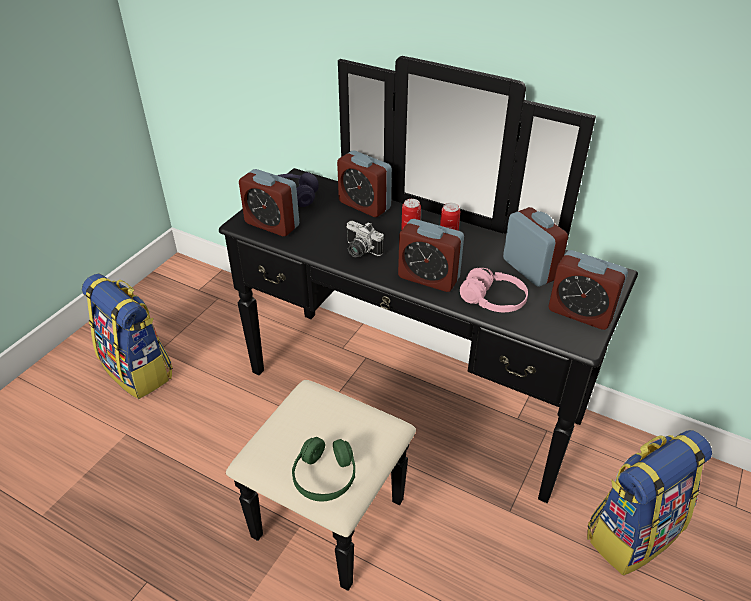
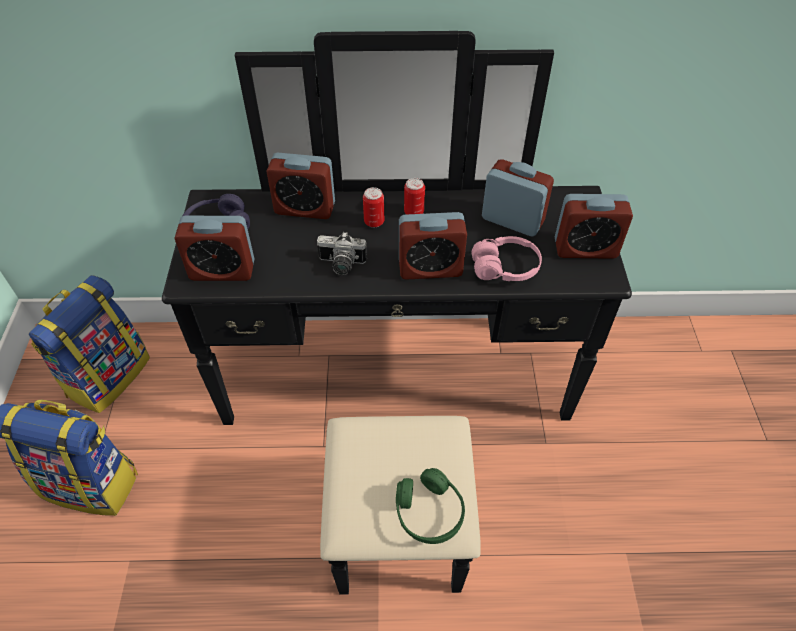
camera: 30 degrees left, 10 degrees up
backpack [587,430,712,575] -> backpack moved to [29,275,150,413]

